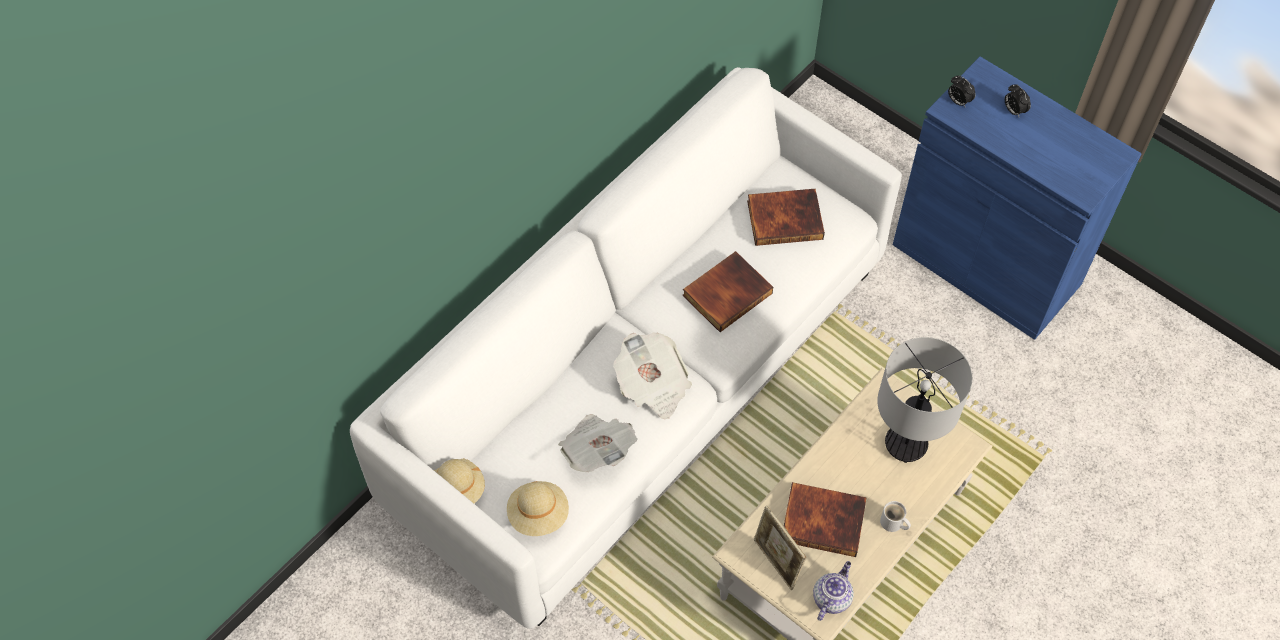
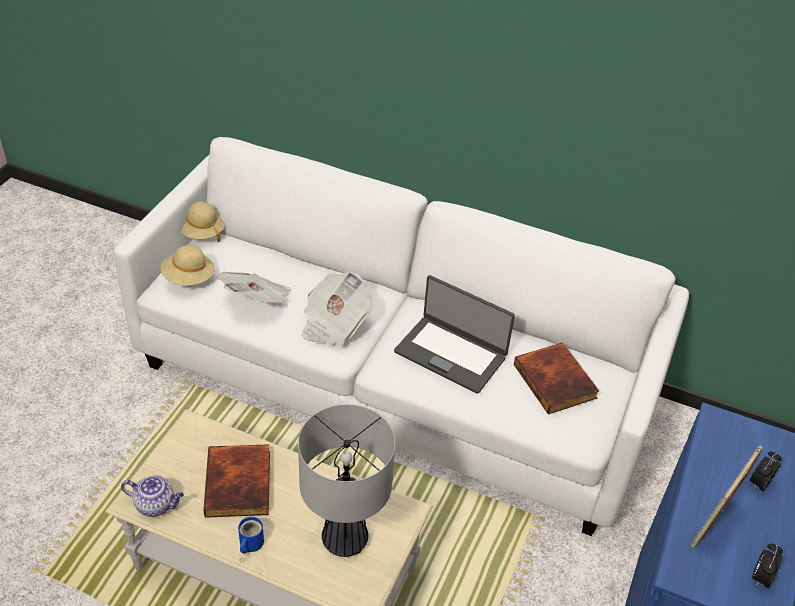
camera: 70 degrees right, 15 degrees down
book [682,251,773,332] -> laptop [394,275,515,394]
picture frame [754,505,806,590] -> picture frame moved to [691,446,763,548]
white mug [880,501,911,532] -> blue mug [238,517,264,554]
alarm clock [948,76,976,107] -> alarm clock moved to [752,543,783,589]

